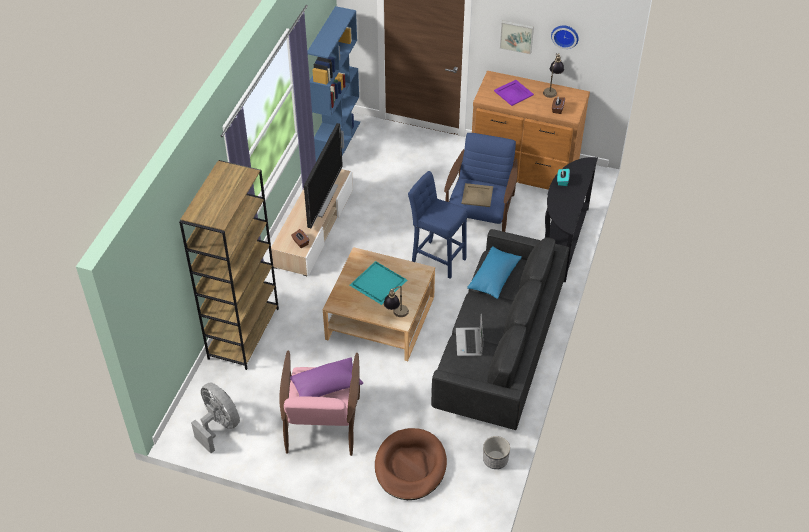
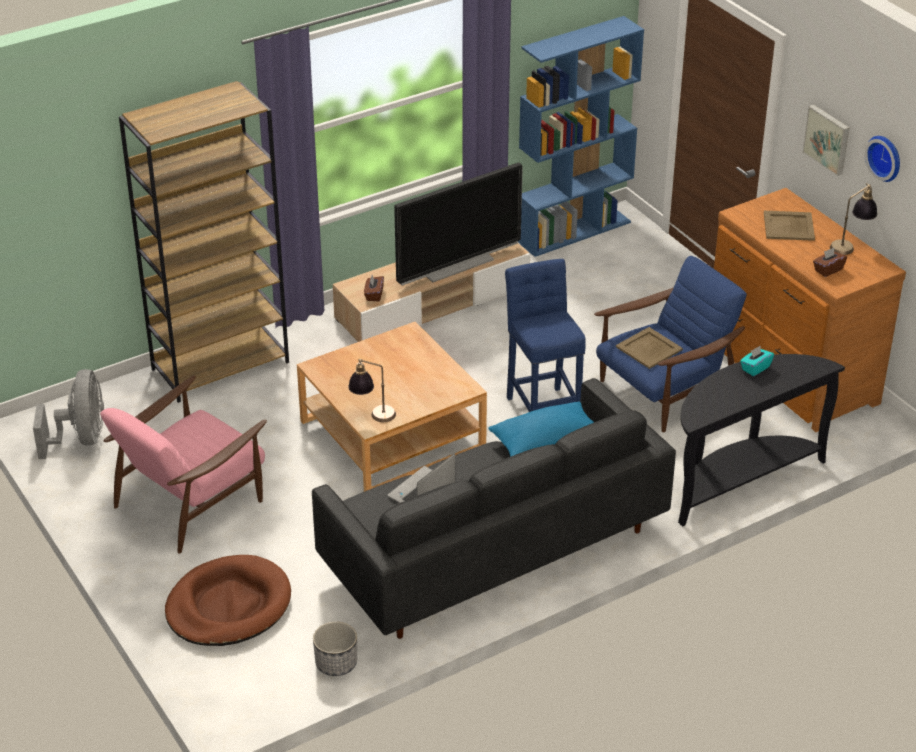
camera: 40 degrees right, 10 degrees down
purple pillow [290,357,363,397] -> none
turquoise tray [349,261,407,305] -> none
purple tray [494,80,534,106] -> beige tray [764,211,815,241]

